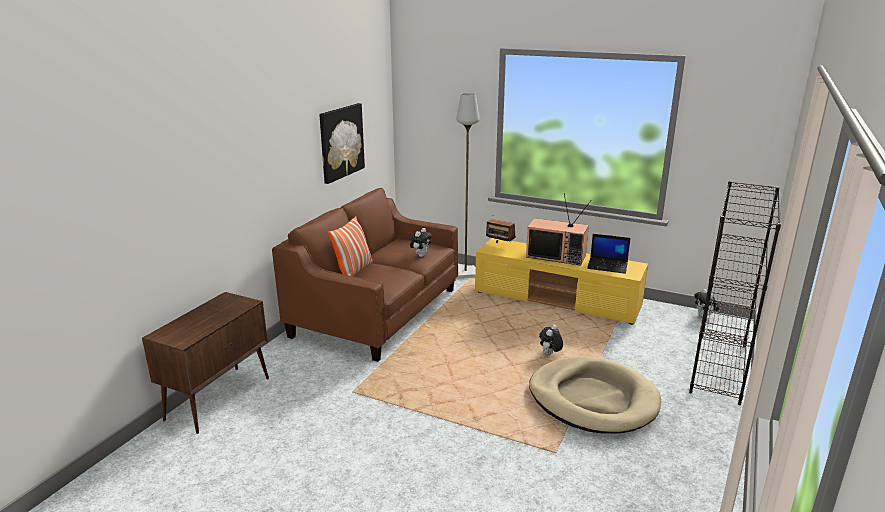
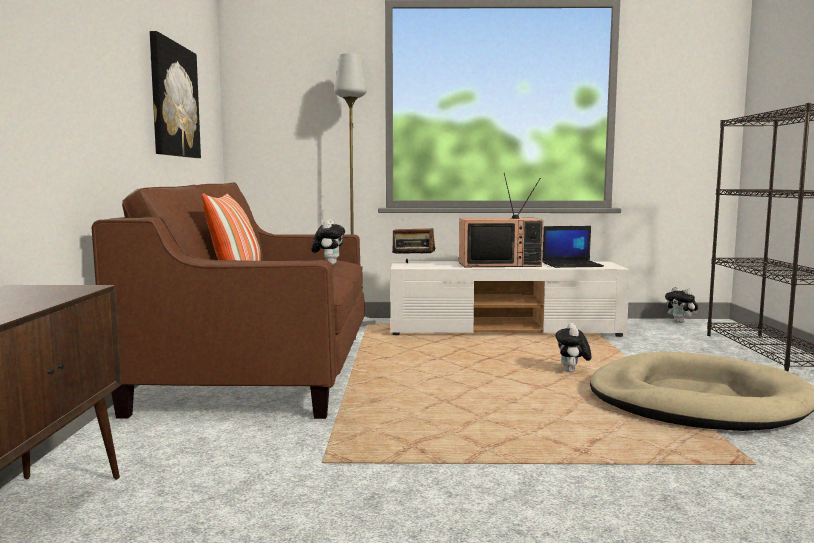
camera: 25 degrees left, 15 degrees down
yellow tv stand [475,238,648,325] -> white tv stand [391,261,630,337]

